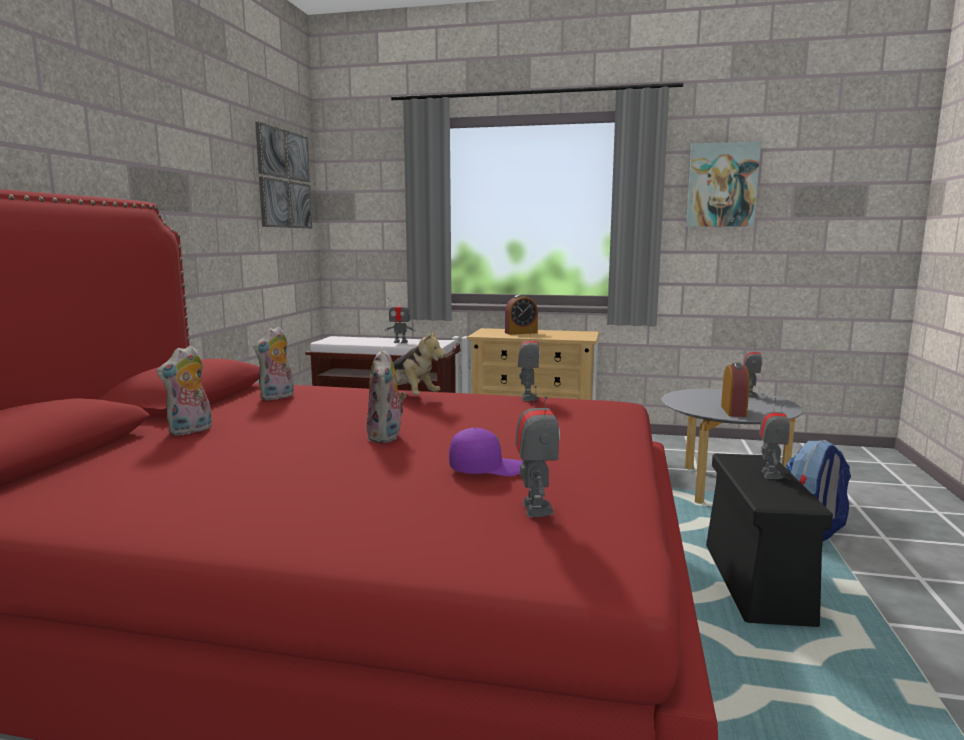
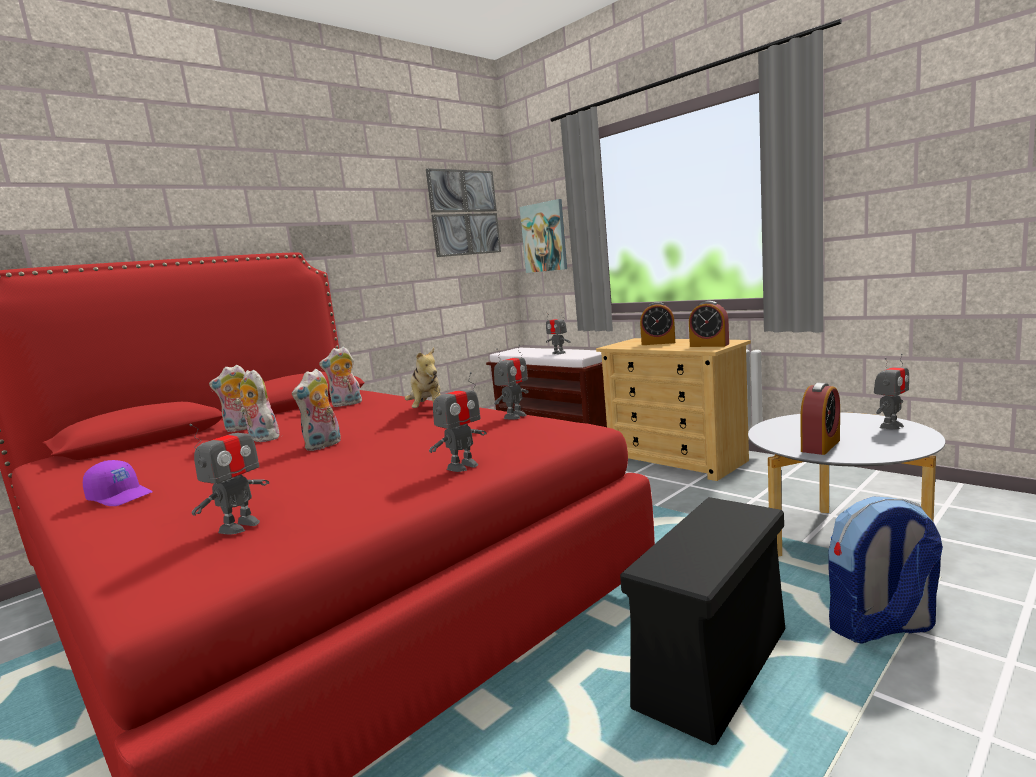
camera: 35 degrees right, 0 degrees up
purple cap [449,428,522,476] -> purple cap moved to [83,460,153,506]
picture [686,141,761,227] -> picture moved to [520,199,567,273]
toy robot [759,398,790,479] -> toy robot moved to [429,372,487,472]
none -> plush toy [240,370,279,442]
none -> alarm clock [689,301,729,347]

